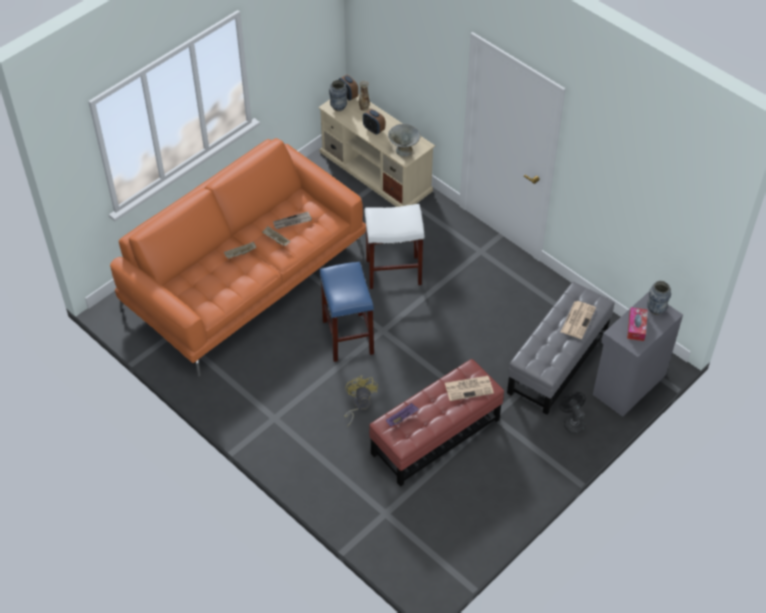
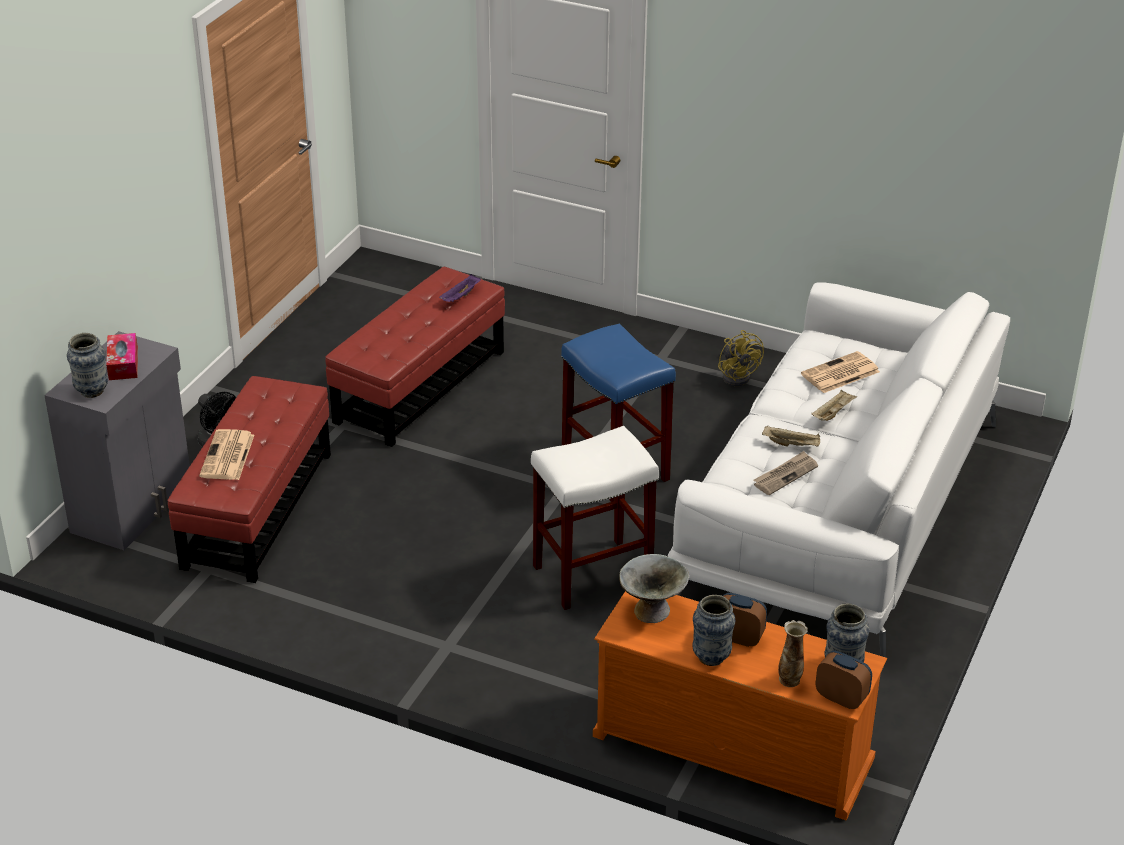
camera: 160 degrees right, 15 degrees down
orange sofa [110,138,366,377] -> white sofa [668,282,1010,657]
beige tv stand [318,94,435,207] -> orange tv stand [593,591,887,820]
yellow fan [345,376,378,427] -> yellow fan moved to [718,330,764,386]
newspaper [445,376,494,401] -> newspaper moved to [801,351,880,393]
grey ottoman [507,282,615,415] -> red ottoman [168,376,331,583]
none -> vase [692,595,735,666]

